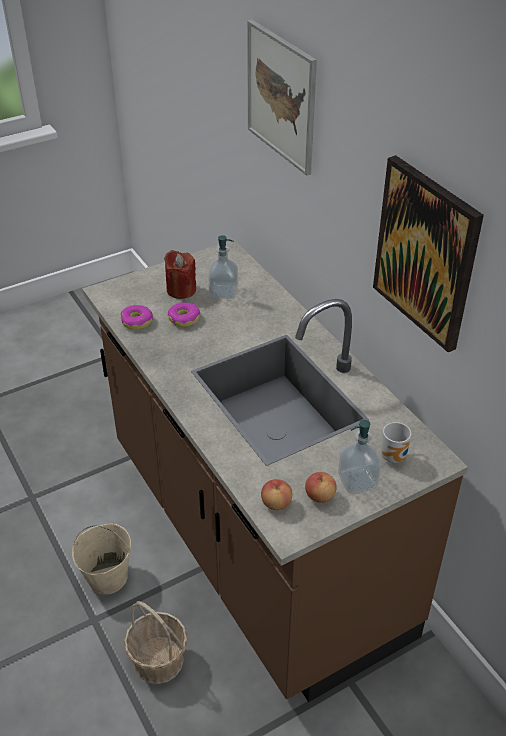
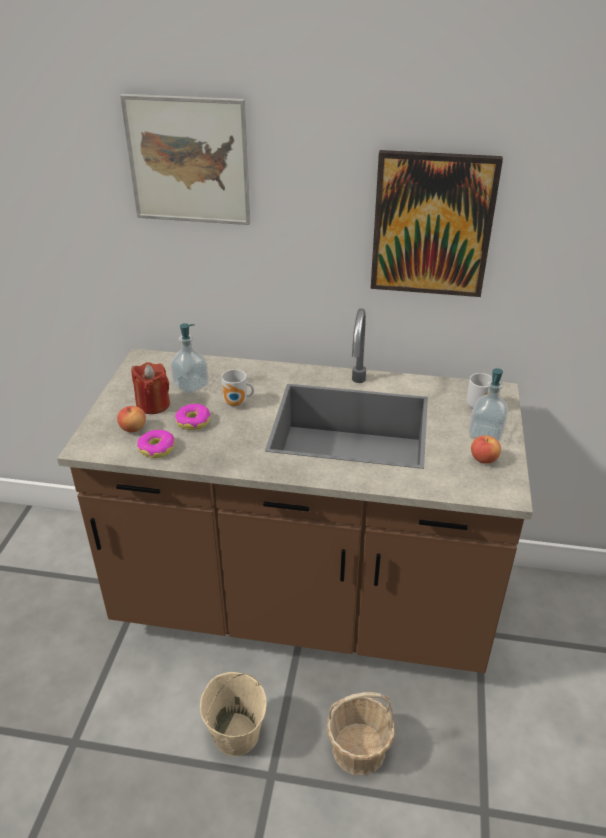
camera: 50 degrees left, 5 degrees down
apple [261,479,293,510] -> apple moved to [117,406,146,432]
none -> mug [221,369,254,407]

